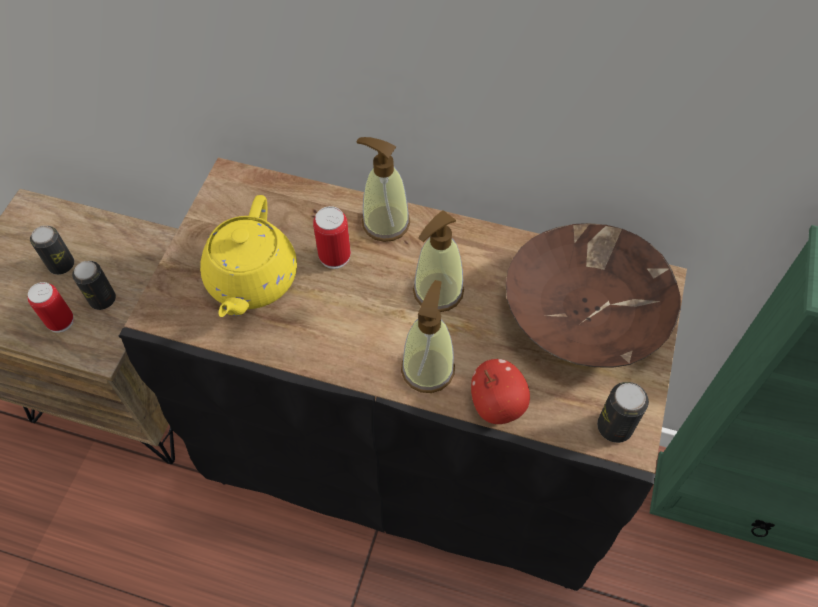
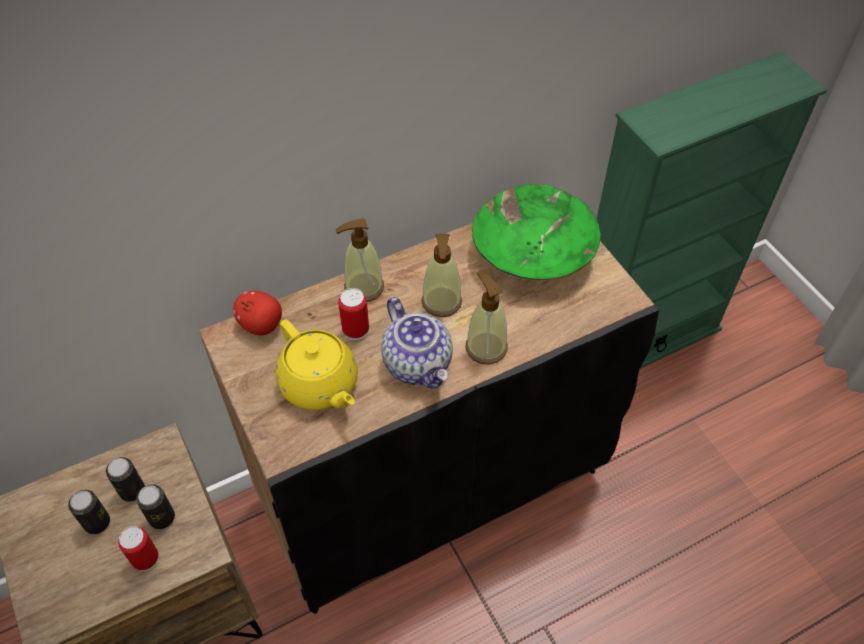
camera: 45 degrees left, 5 degrees down
apple [471,359,530,424] -> apple moved to [233,291,282,335]
brown bowl [506,223,680,368] -> green bowl [472,184,601,280]
can [597,382,649,443] -> can moved to [106,457,145,502]
none -> teapot [381,297,453,389]

